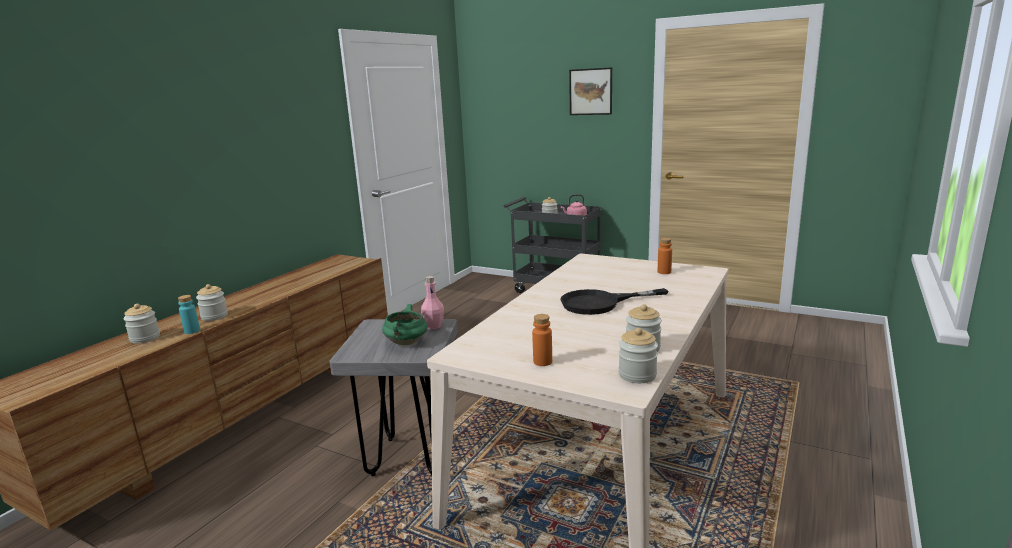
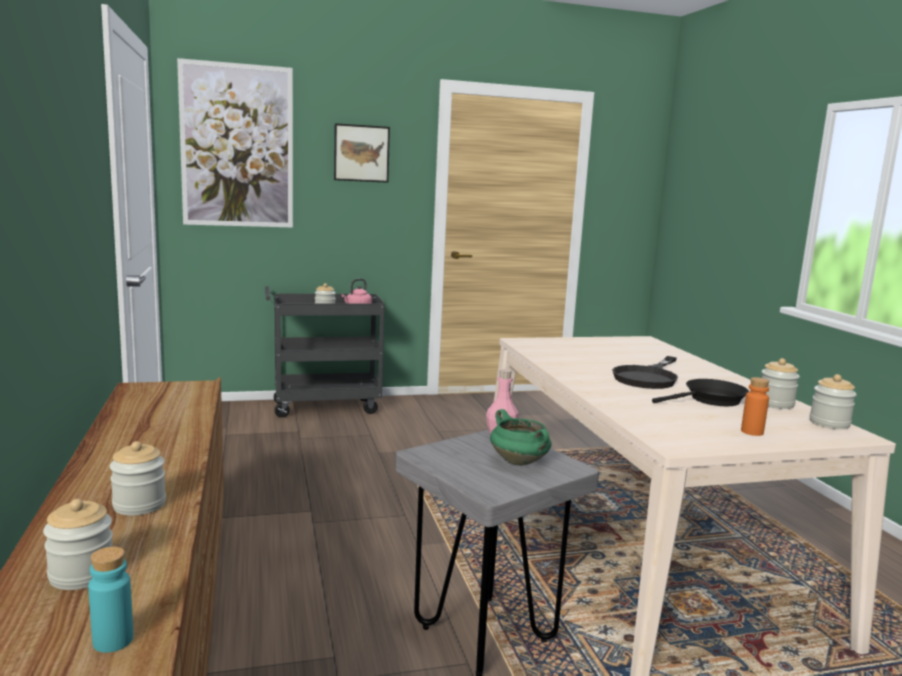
camera: 45 degrees left, 5 degrees down
turquoise bottle [178,295,200,334] -> turquoise bottle moved to [88,547,133,653]
orange bottle [658,238,672,274] -> none
none -> picture [177,58,293,228]
none -> black frying pan [652,379,749,406]

